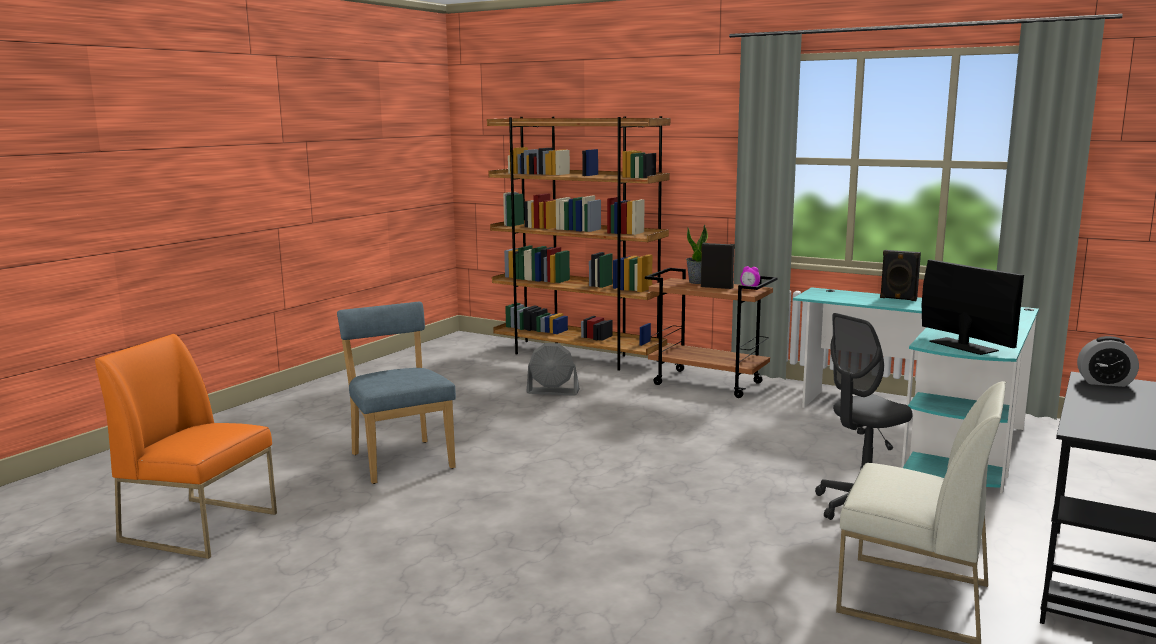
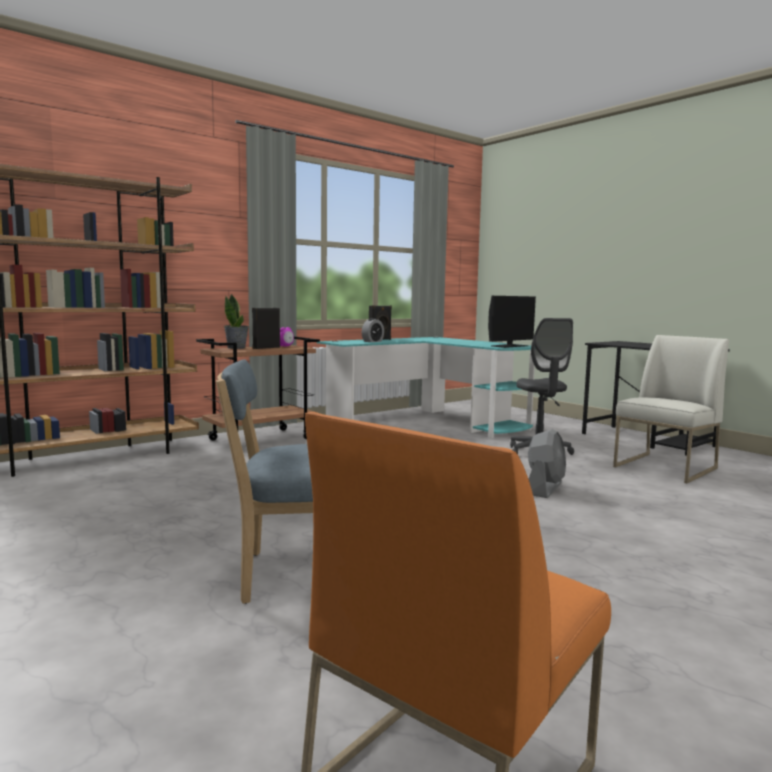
camera: 70 degrees left, 5 degrees down
grey fan [526,343,580,396] -> grey fan moved to [528,429,566,498]
monitor [922,259,1024,355] -> monitor turned 150 degrees clockwise [488,296,536,348]
alarm clock [1077,336,1139,387] -> alarm clock moved to [362,318,384,342]

